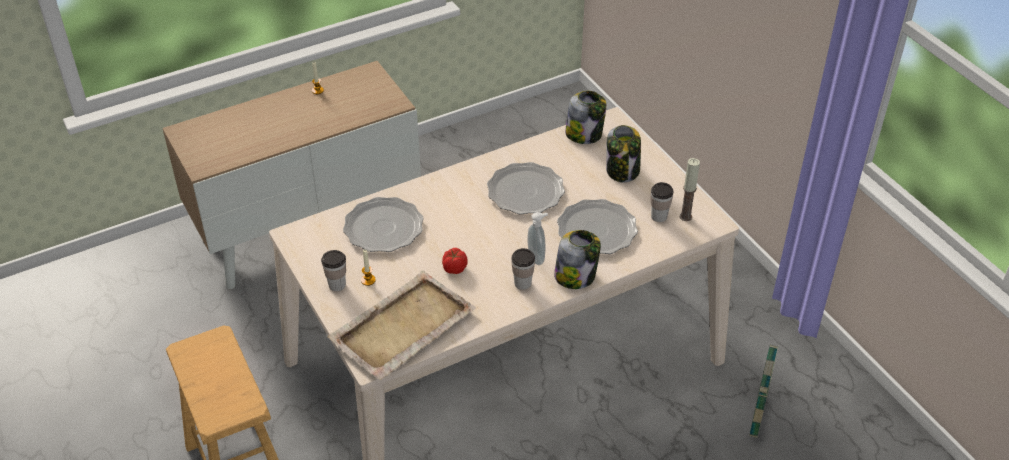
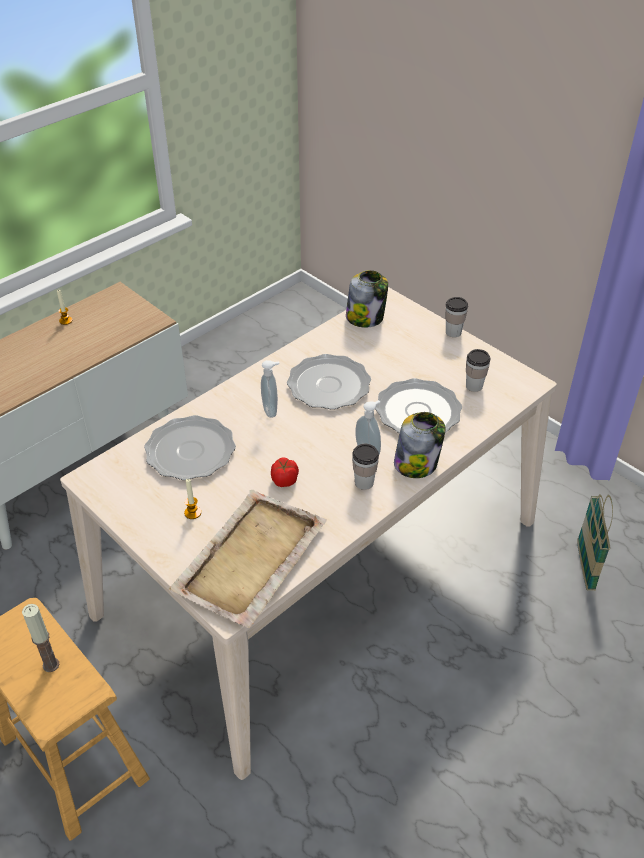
camera: 15 degrees left, 0 degrees up
cup [321,250,346,291] -> cup moved to [445,297,468,337]
jar [606,125,641,182] -> none
candle [680,158,700,221] -> candle moved to [22,604,59,672]
none -> soap dispenser [261,360,279,418]

